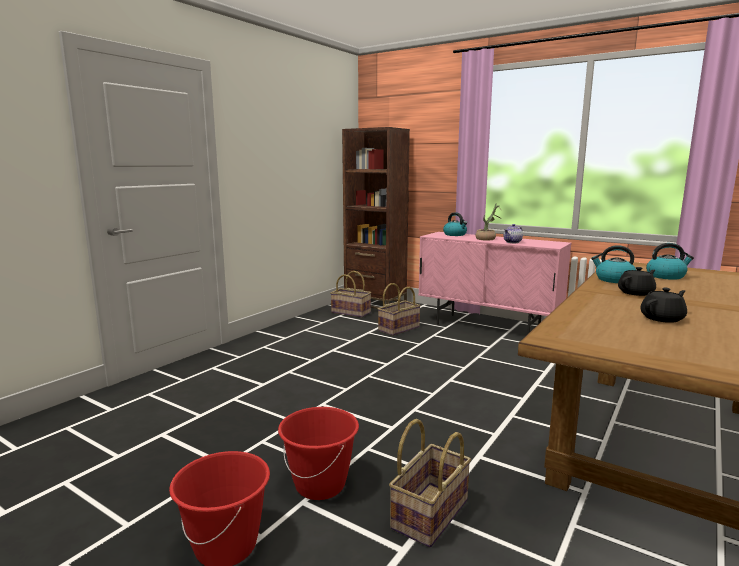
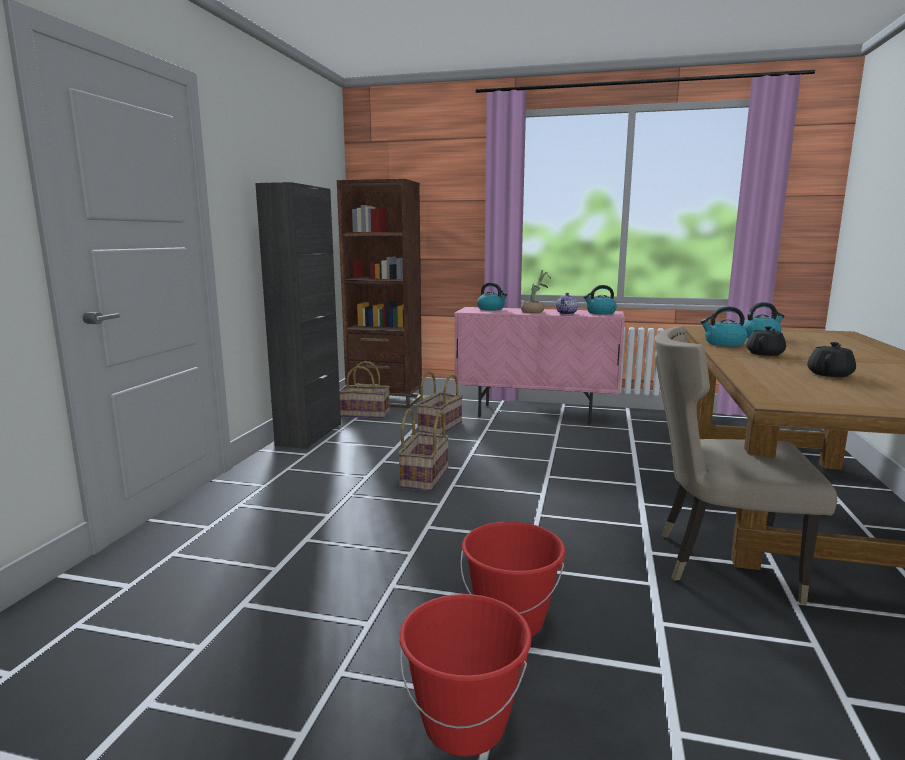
camera: 20 degrees left, 0 degrees up
basket [389,419,471,548] -> basket moved to [398,409,449,491]
none -> black cabinet [255,182,341,449]
none -> kettle [584,285,617,315]
none -> beige chair [654,327,837,605]

